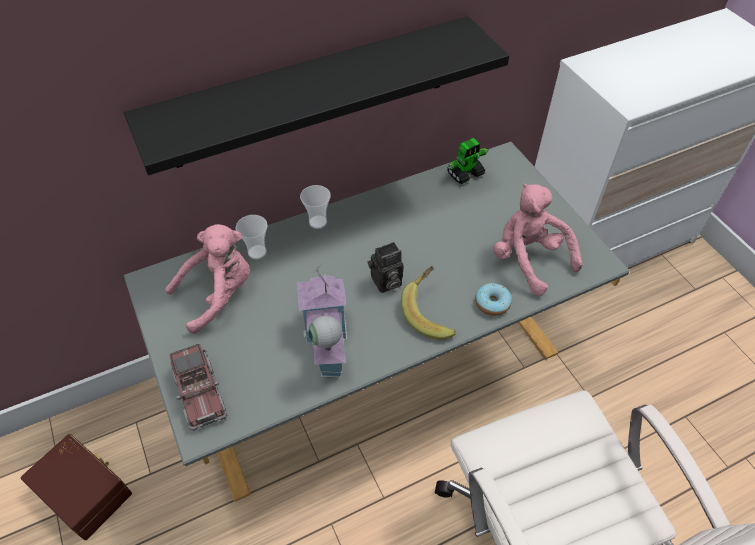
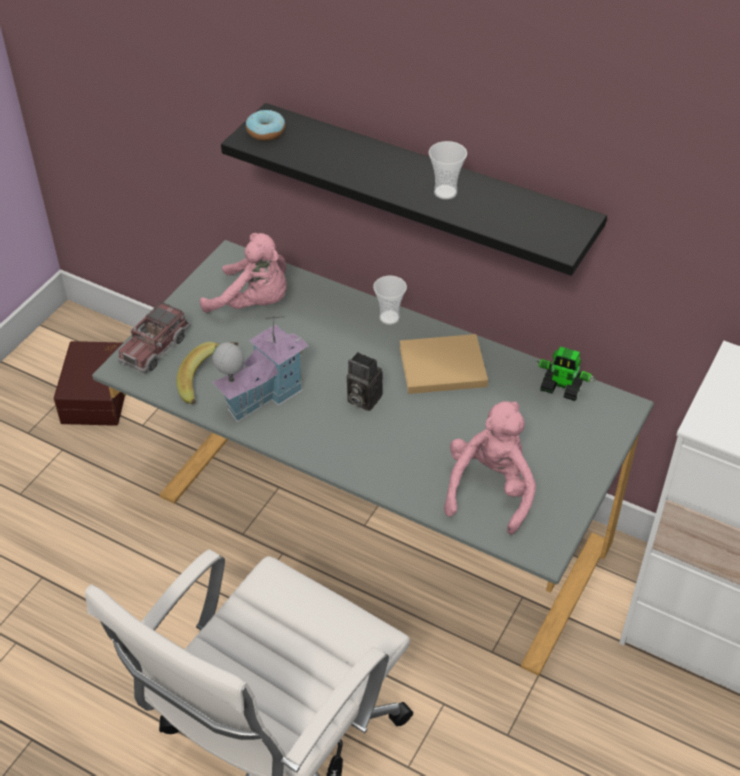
camera: 55 degrees right, 5 degrees down
cup [236,215,268,259] -> cup moved to [429,141,467,199]
banana [401,266,456,340] -> banana moved to [176,342,238,404]
donut [475,283,512,316] -> donut moved to [246,110,285,141]
none -> beige book [399,334,488,394]

